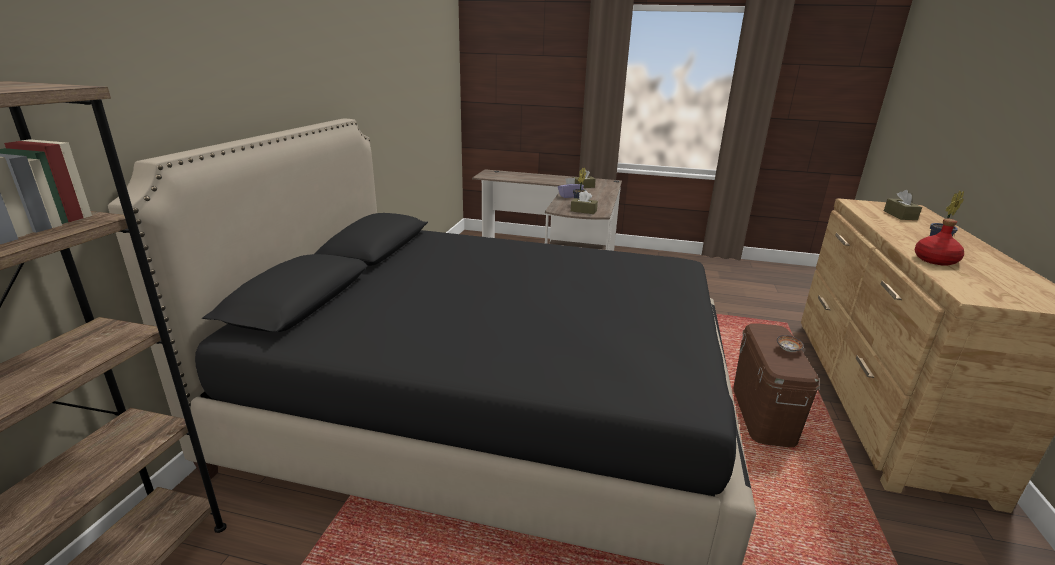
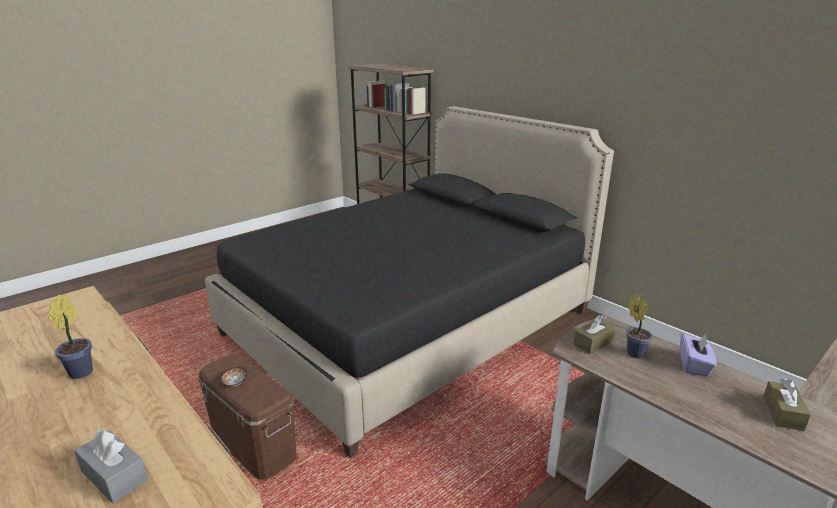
camera: 125 degrees right, 0 degrees up
brown tissue box [884,190,922,220] -> grey tissue box [74,430,148,503]
red bottle [914,219,964,266] -> none

